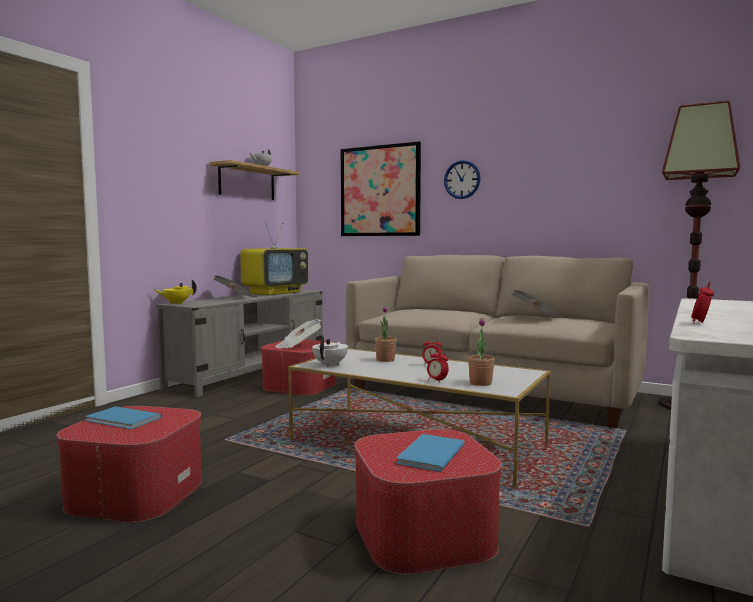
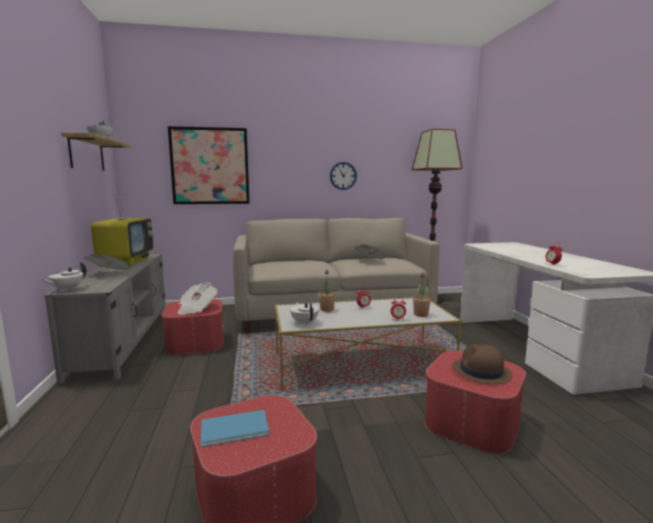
camera: 40 degrees left, 5 degrees up
yellow teapot [155,279,197,304] -> white teapot [42,262,86,292]
blue book [396,434,465,472] -> brown hat [452,344,512,384]
wall clock [444,160,480,199] -> wall clock moved to [330,162,357,190]

